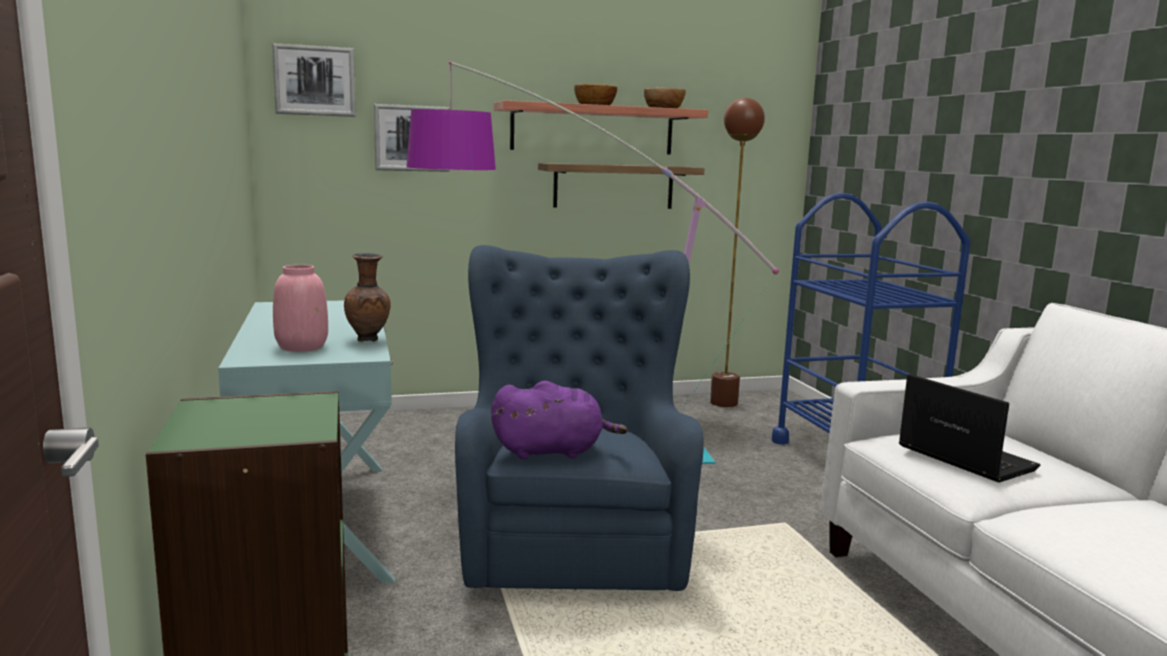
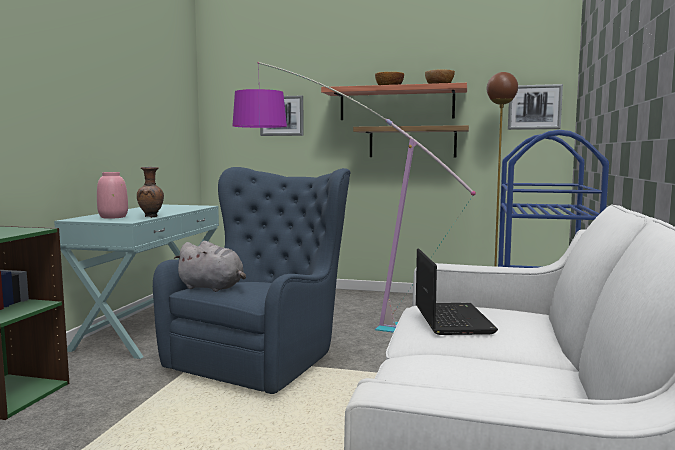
camera: 30 degrees right, 5 degrees down
picture [272,43,356,117] -> picture moved to [508,84,563,130]
purple plush toy [491,381,627,459] -> grey plush toy [173,241,246,292]

